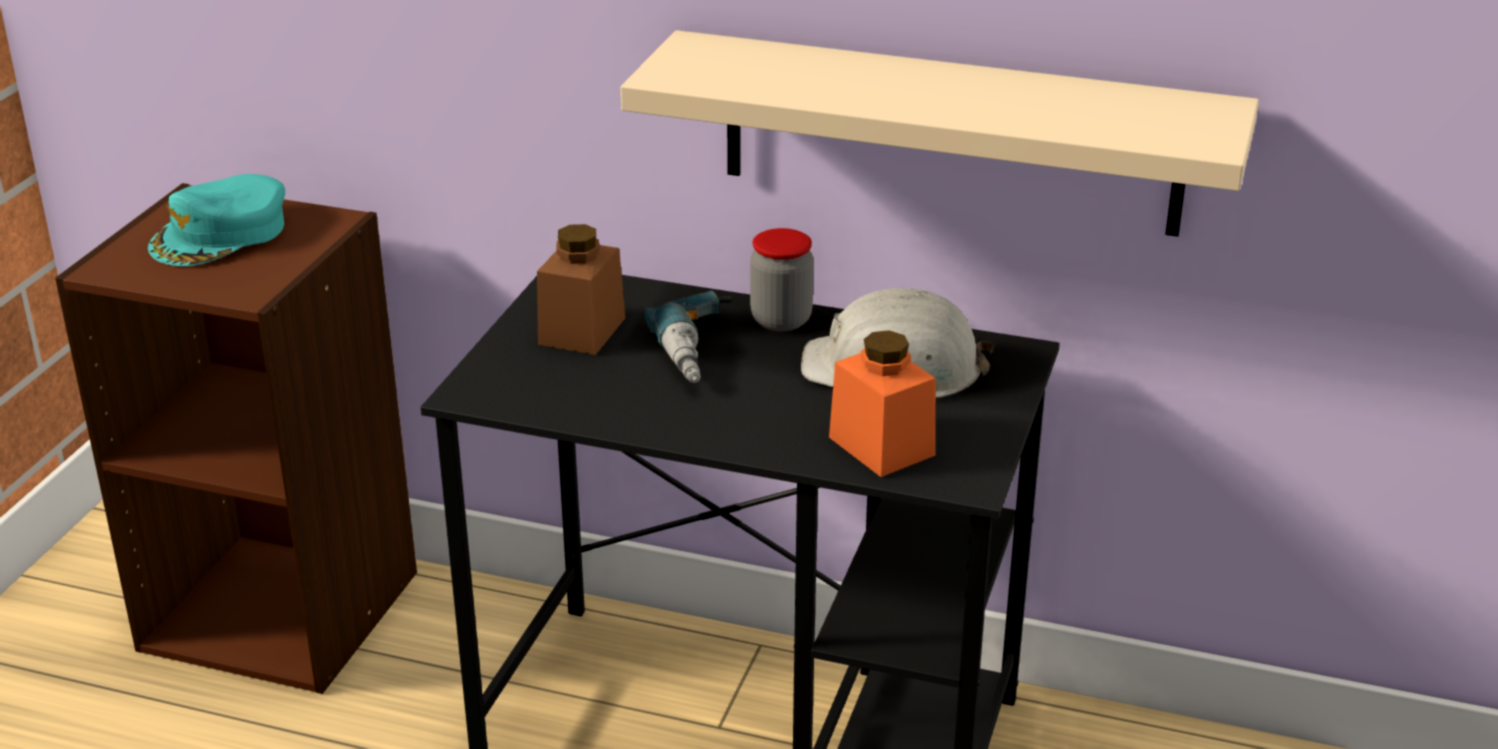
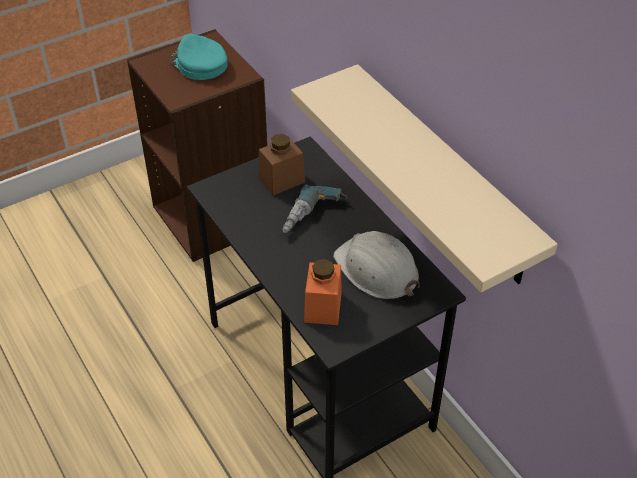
camera: 40 degrees right, 15 degrees up
turquoise cap [148,174,285,266] -> turquoise cap turned 60 degrees clockwise [170,34,228,80]
jar [750,228,814,331] -> none

